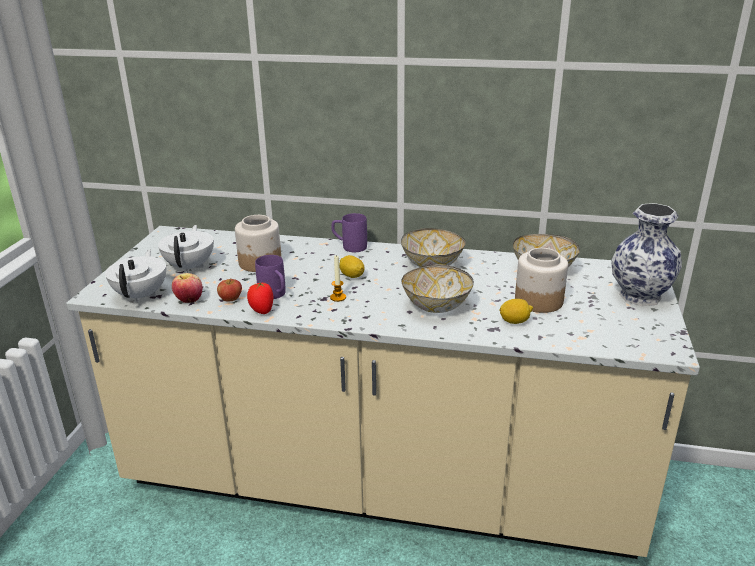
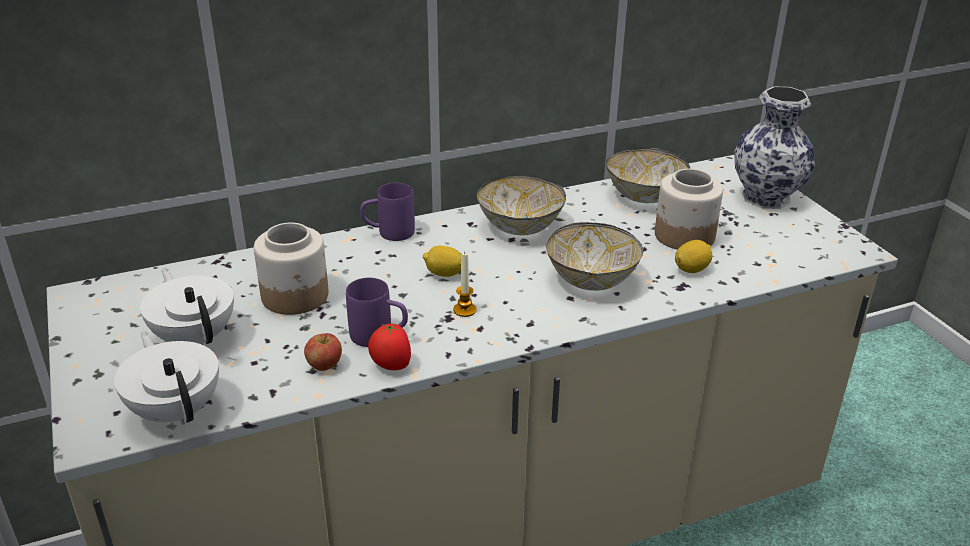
camera: 35 degrees left, 5 degrees up
apple [172,273,202,303] -> none

